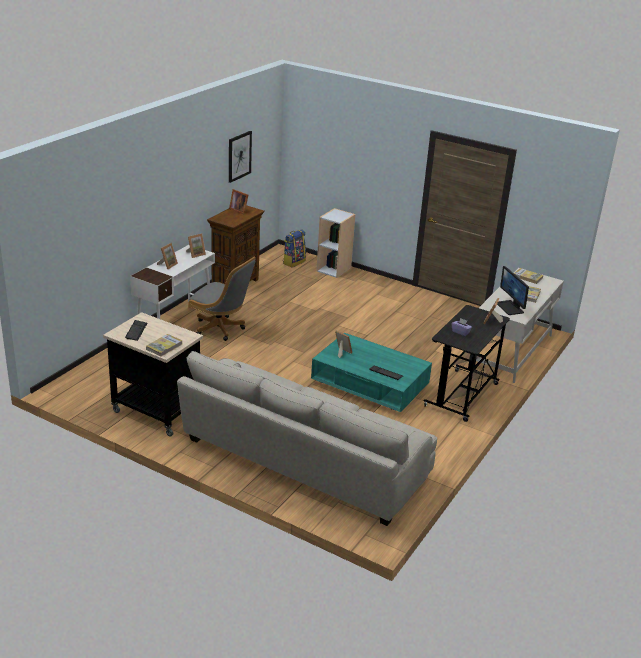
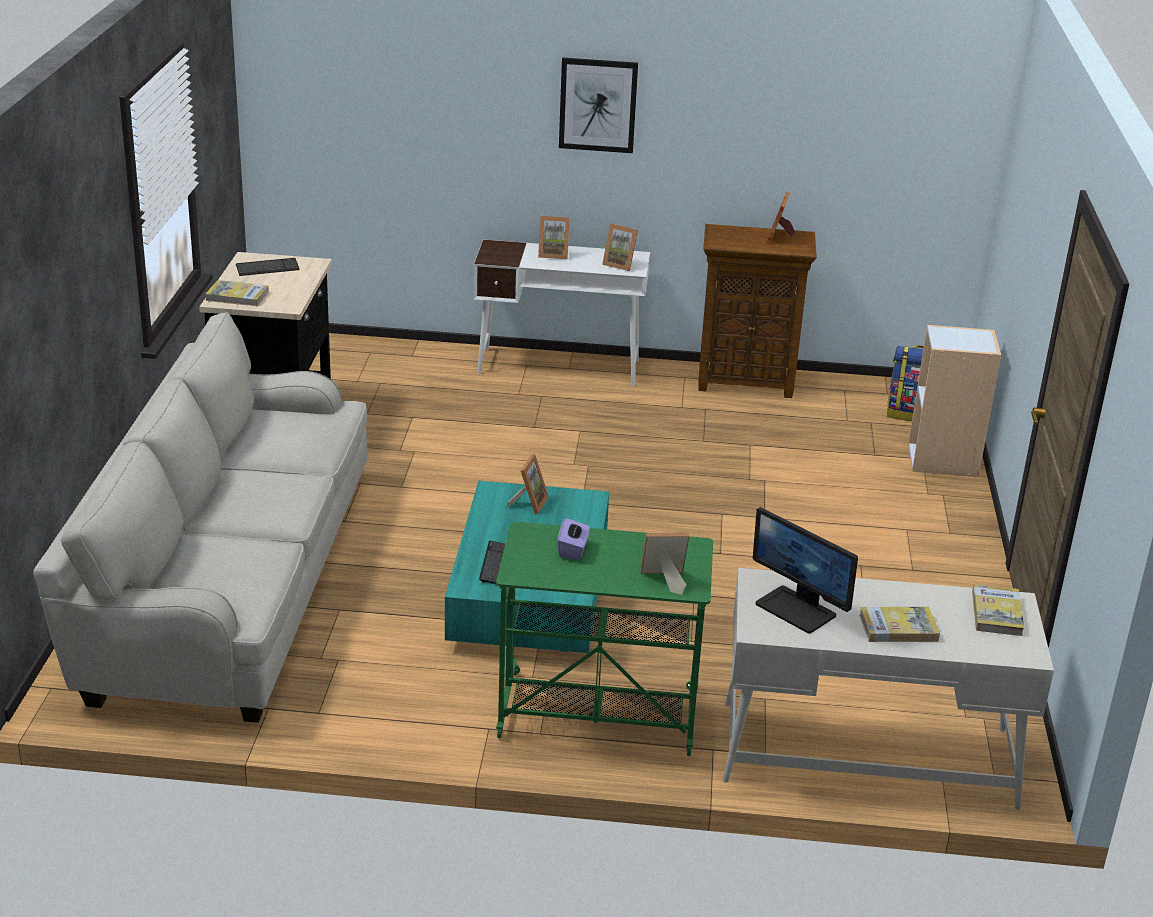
camera: 65 degrees right, 0 degrees up
grey office chair [188,257,256,341] -> none
picture [229,131,252,183] -> picture moved to [559,58,638,153]
black desk [424,305,510,422] -> green desk [496,522,713,756]
monitor [497,266,529,315] -> monitor turned 90 degrees counterclockwise [753,507,858,634]

